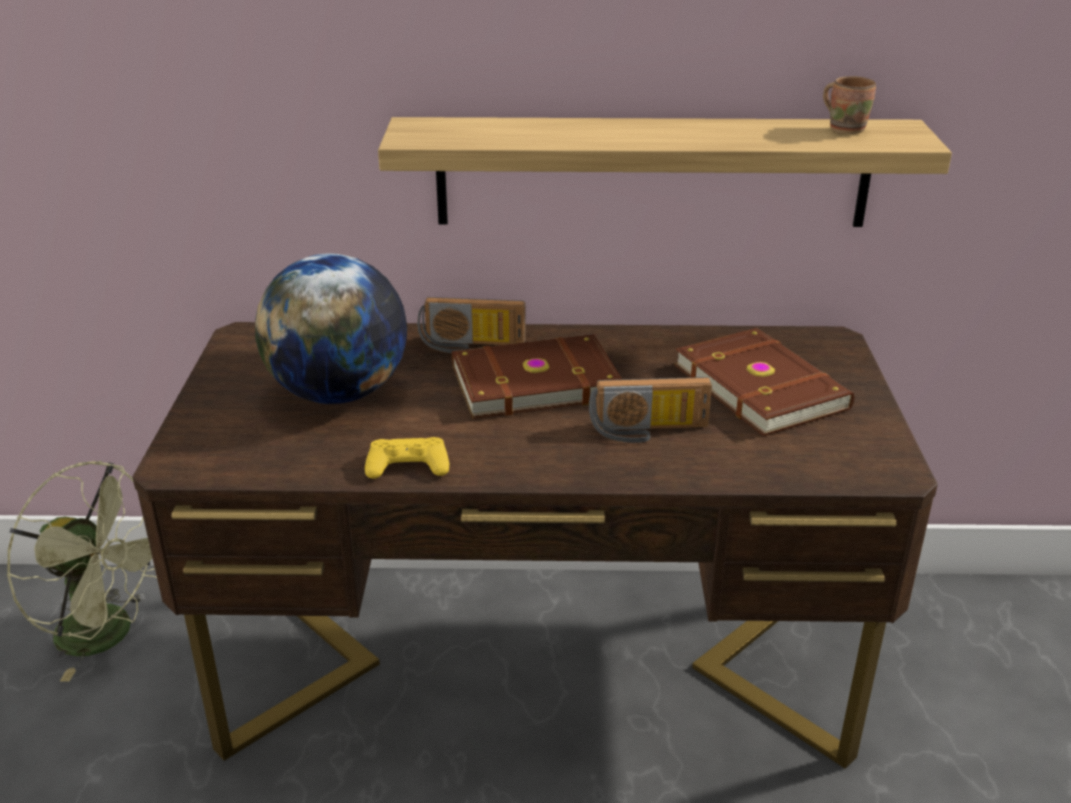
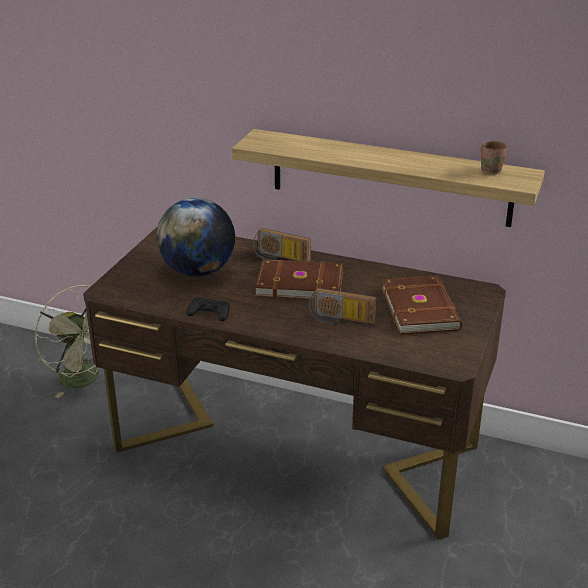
camera: 20 degrees right, 0 degrees up
yellow game controller [365,437,449,479] -> black game controller [186,297,230,321]

